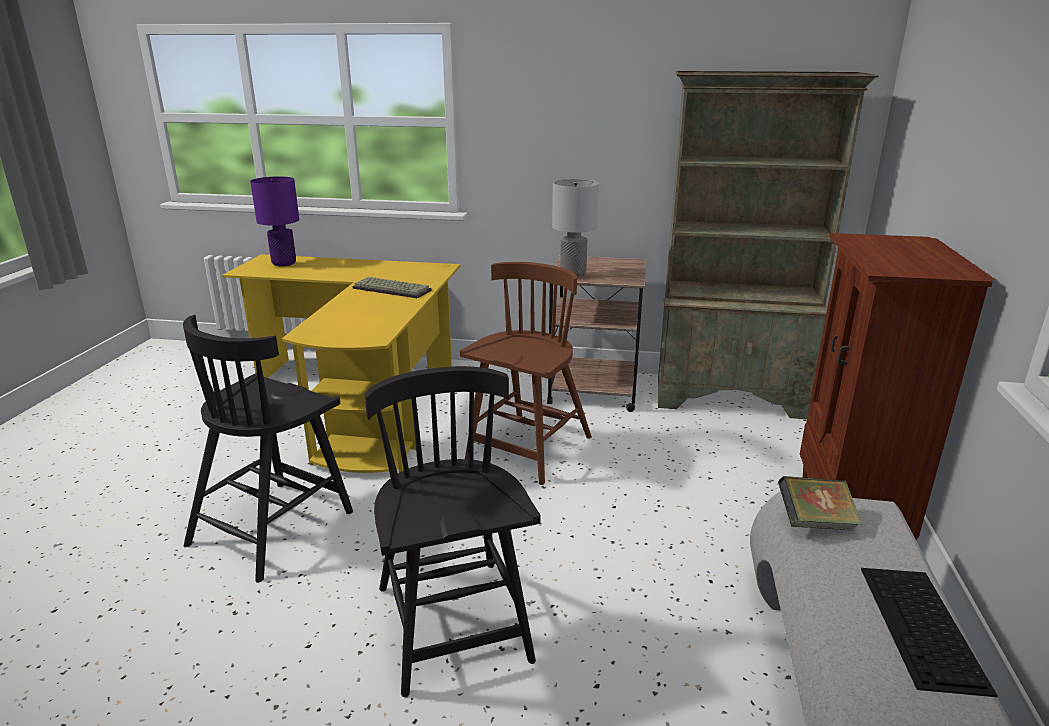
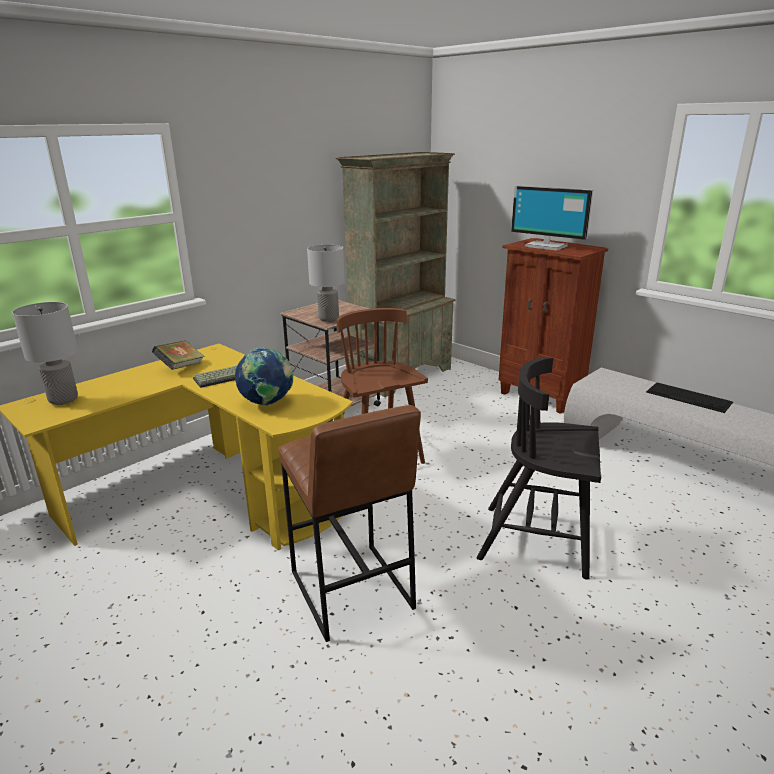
camera: 55 degrees left, 0 degrees up
black chair [183,315,353,583] -> brown stool [278,405,421,642]
purple table lamp [250,176,299,267] -> grey table lamp [12,302,78,405]
book [778,476,862,531] -> book moved to [152,340,205,370]
none -> globe [235,347,293,406]
none -> monitor [511,186,593,251]

